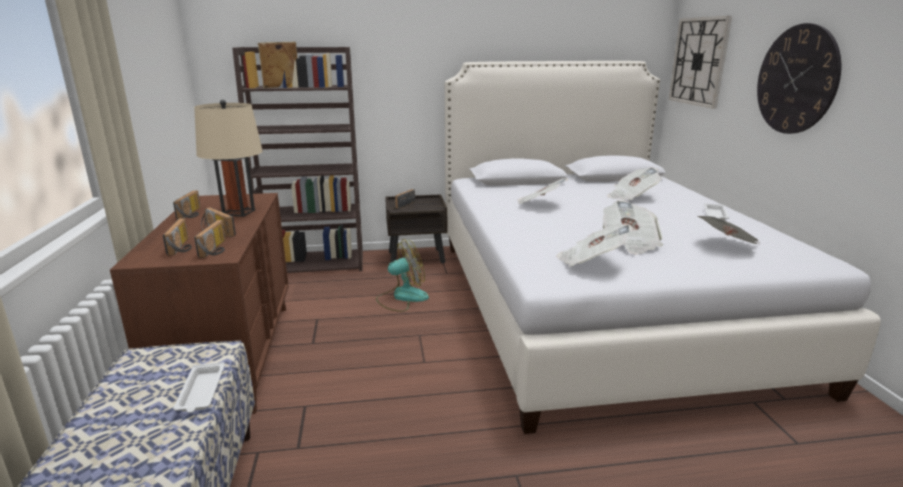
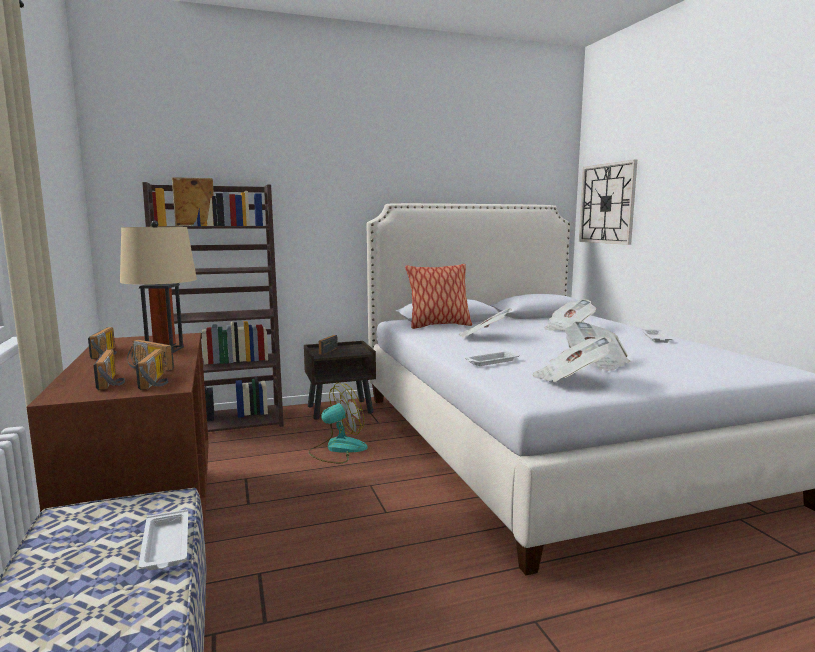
camera: 10 degrees left, 10 degrees down
newspaper [698,216,759,244] -> none
wall clock [757,23,841,134] -> none
none -> pillow [405,264,472,329]
none -> white tray [465,351,519,366]

